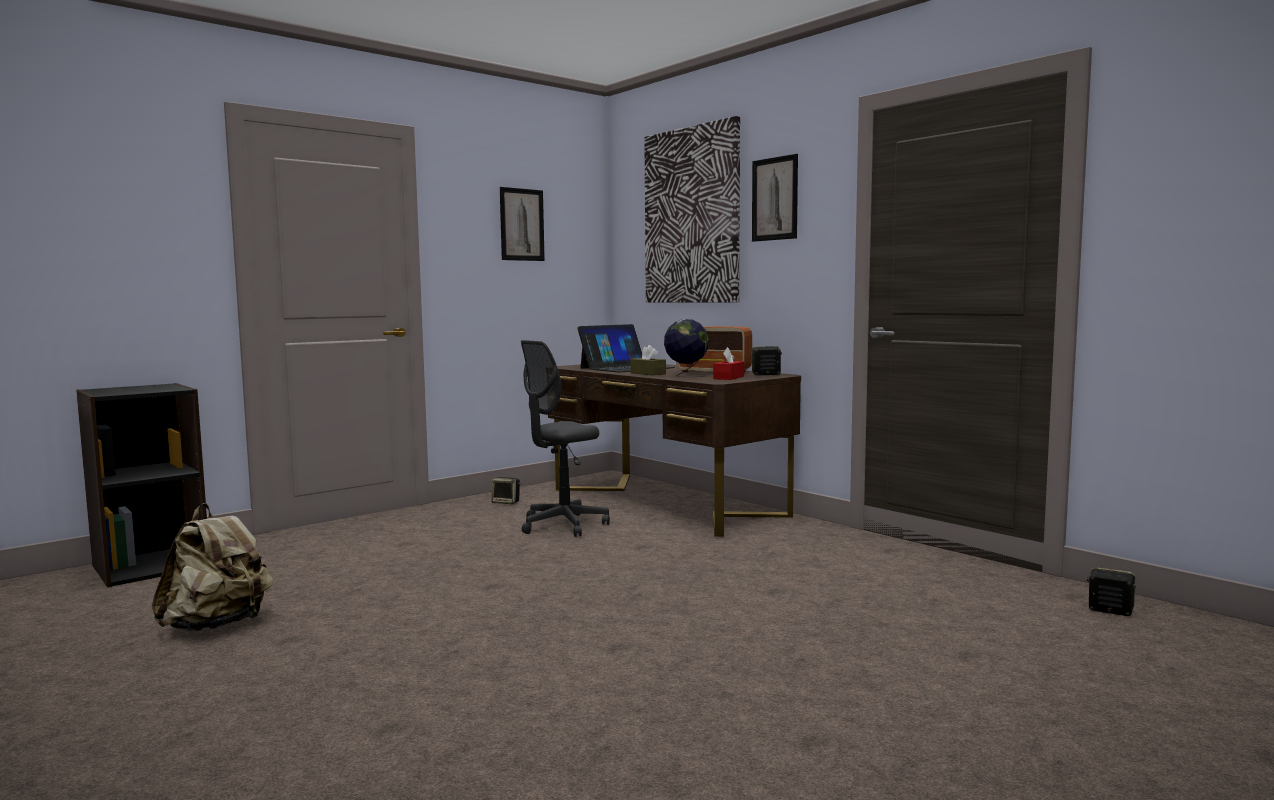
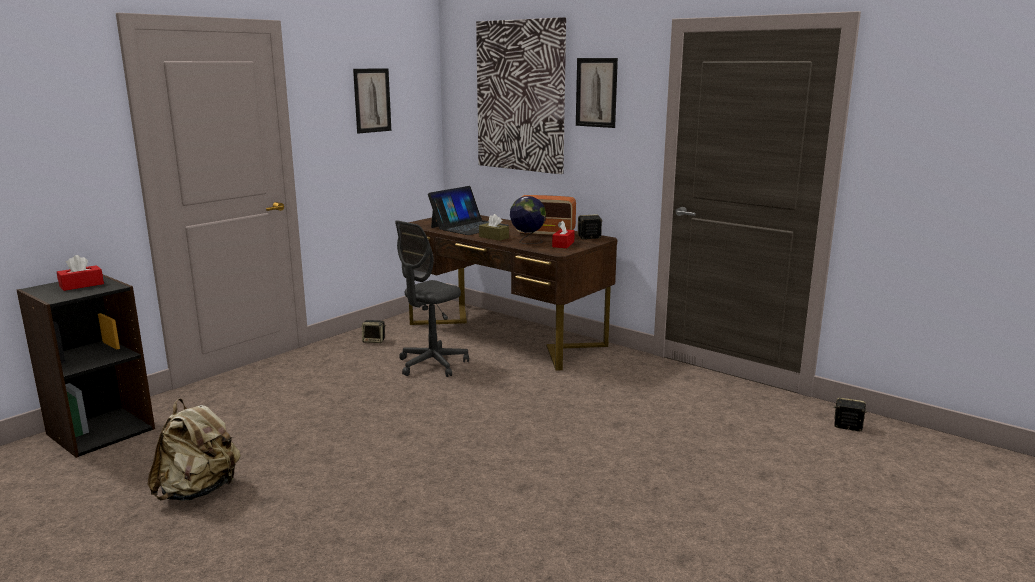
camera: 10 degrees left, 10 degrees up
none -> red tissue box [57,255,104,291]

